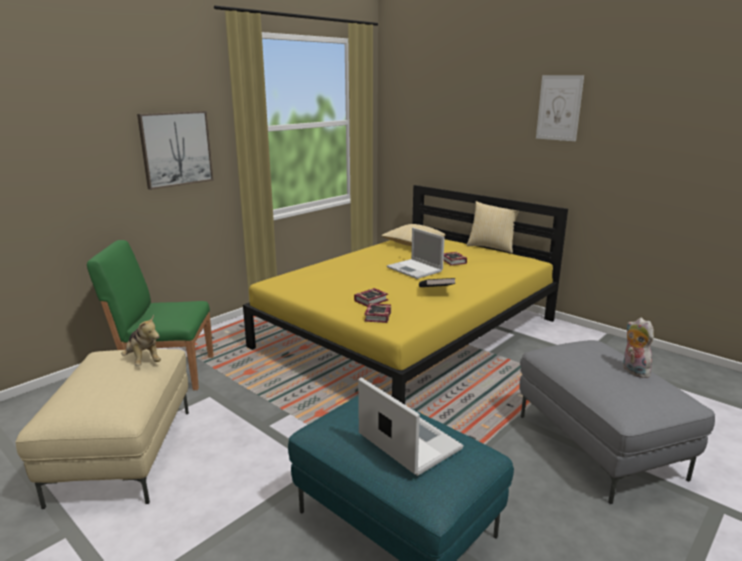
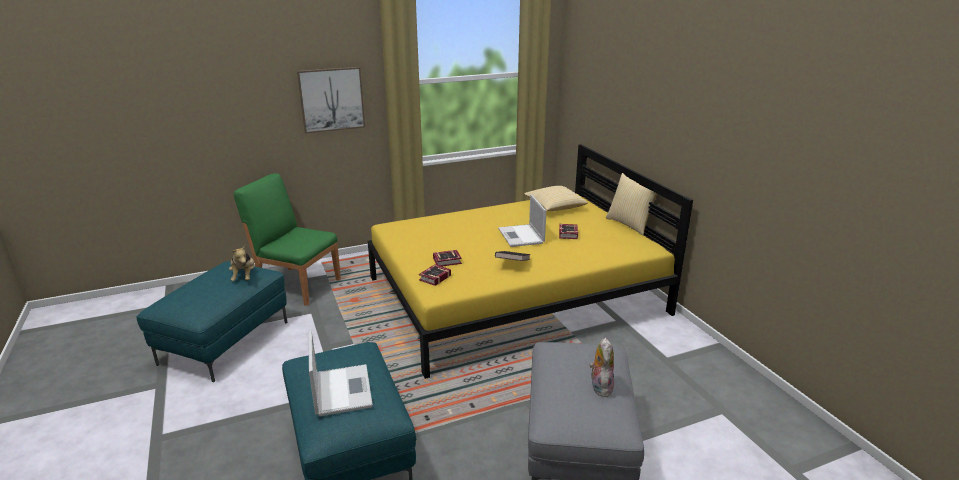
camera: 25 degrees right, 5 degrees up
beige ottoman [15,349,189,509] -> turquoise ottoman [137,261,287,382]
picture [536,75,584,141] -> none

